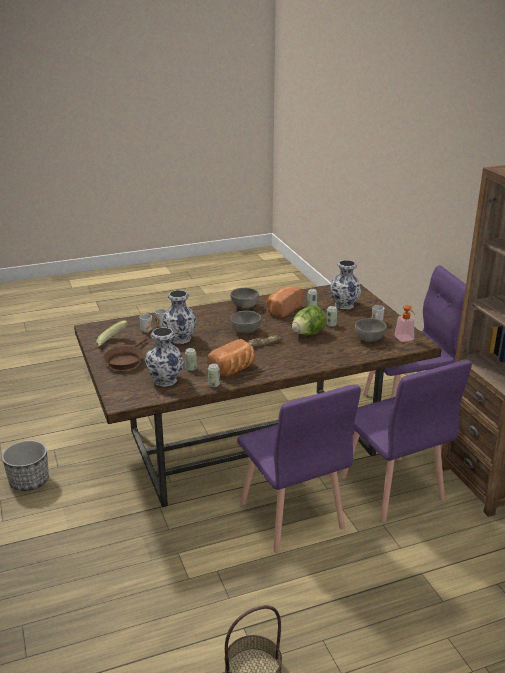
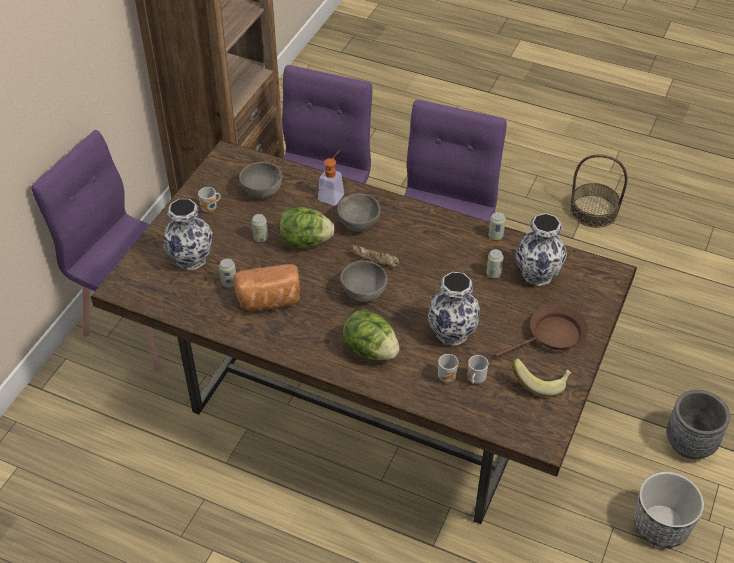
camera: 135 degrees left, 20 degrees up
bread [207,339,255,376] -> none
grey bowl [230,288,259,309] -> grey bowl moved to [337,193,381,232]
soap dispenser [394,305,415,342] -> soap dispenser moved to [318,150,344,206]
none -> lettuce [343,309,399,360]
none -> grey planter [666,390,730,459]

